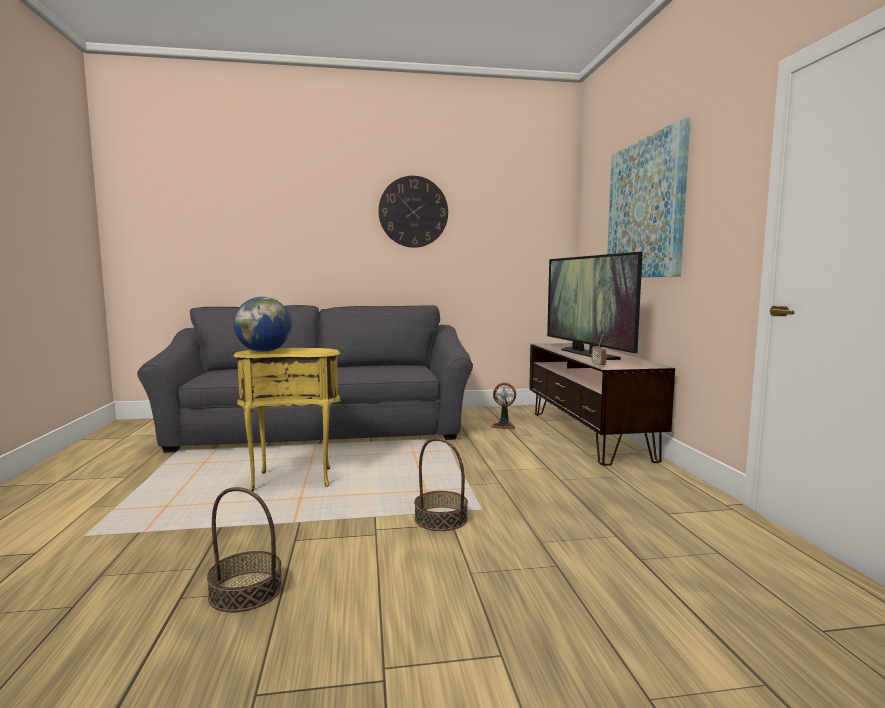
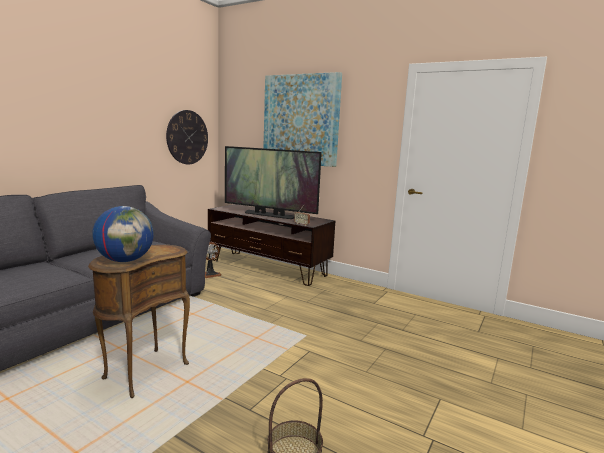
camera: 50 degrees left, 5 degrees up
yellow side table [234,348,341,491] -> brown side table [88,245,190,398]
wall clock [378,176,448,248] -> wall clock moved to [166,110,208,164]
basket [414,438,468,531] -> none

